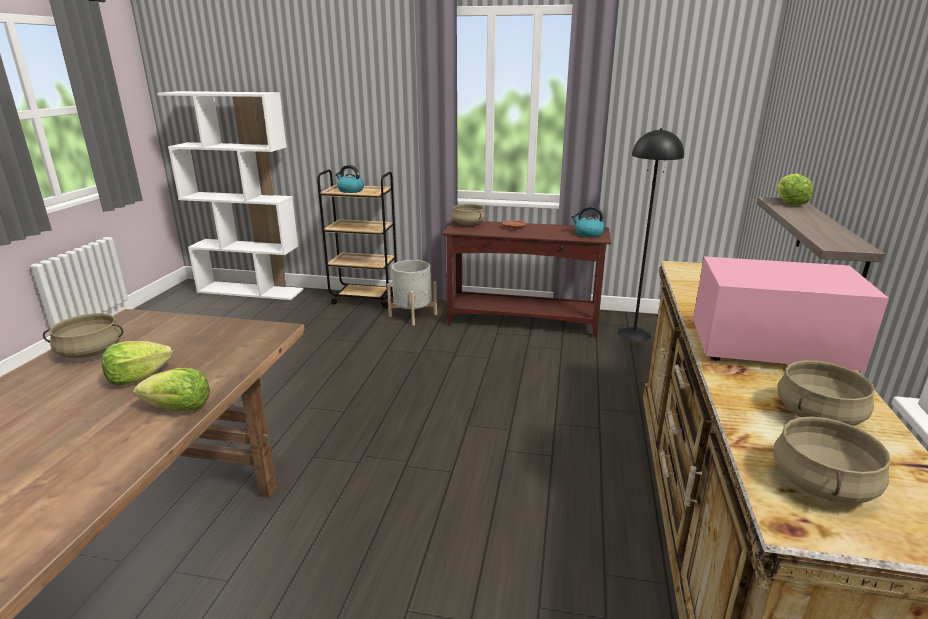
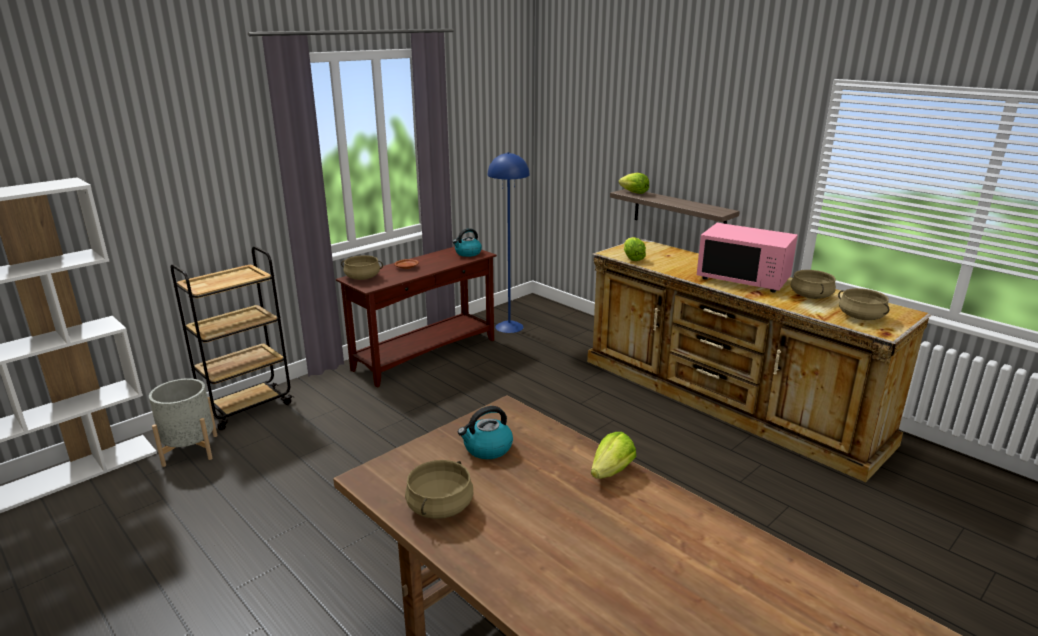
camera: 55 degrees left, 0 degrees up
lettuce [101,341,173,386] -> lettuce moved to [624,237,646,261]
kettle [335,165,364,193] -> kettle moved to [458,406,513,459]
grey planter [387,260,437,326] -> grey planter moved to [149,378,218,467]
black floor lamp [618,128,684,342] -> blue floor lamp [488,152,530,333]
pink microwave [693,256,889,371] -> pink microwave turned 105 degrees counterclockwise [697,223,798,292]

